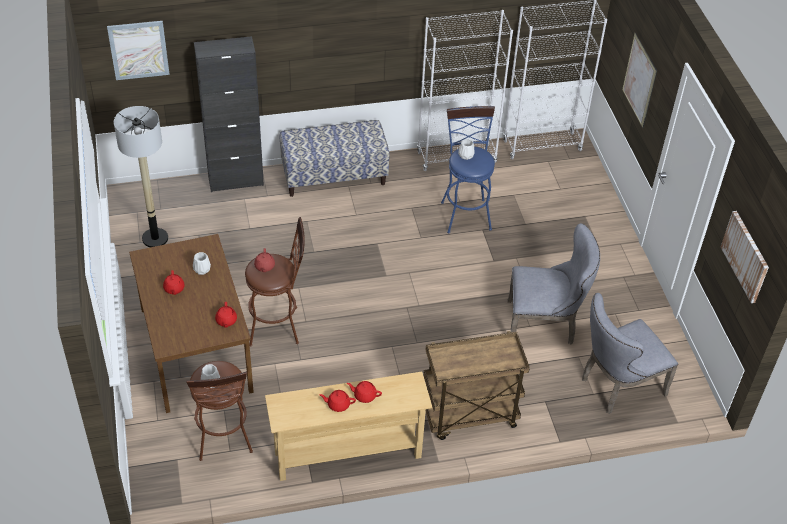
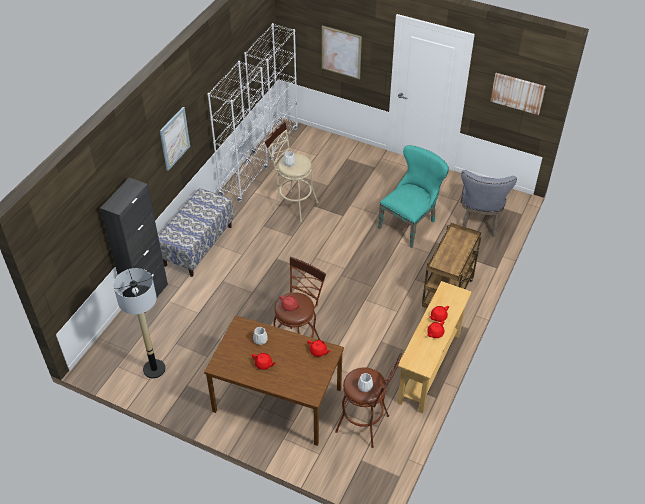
camera: 50 degrees left, 0 degrees up
picture [107,21,170,80] -> picture moved to [160,107,190,171]
blue stool [441,106,495,233] -> beige stool [265,122,318,222]
grey chair [508,223,600,345] -> turquoise chair [378,145,449,248]

